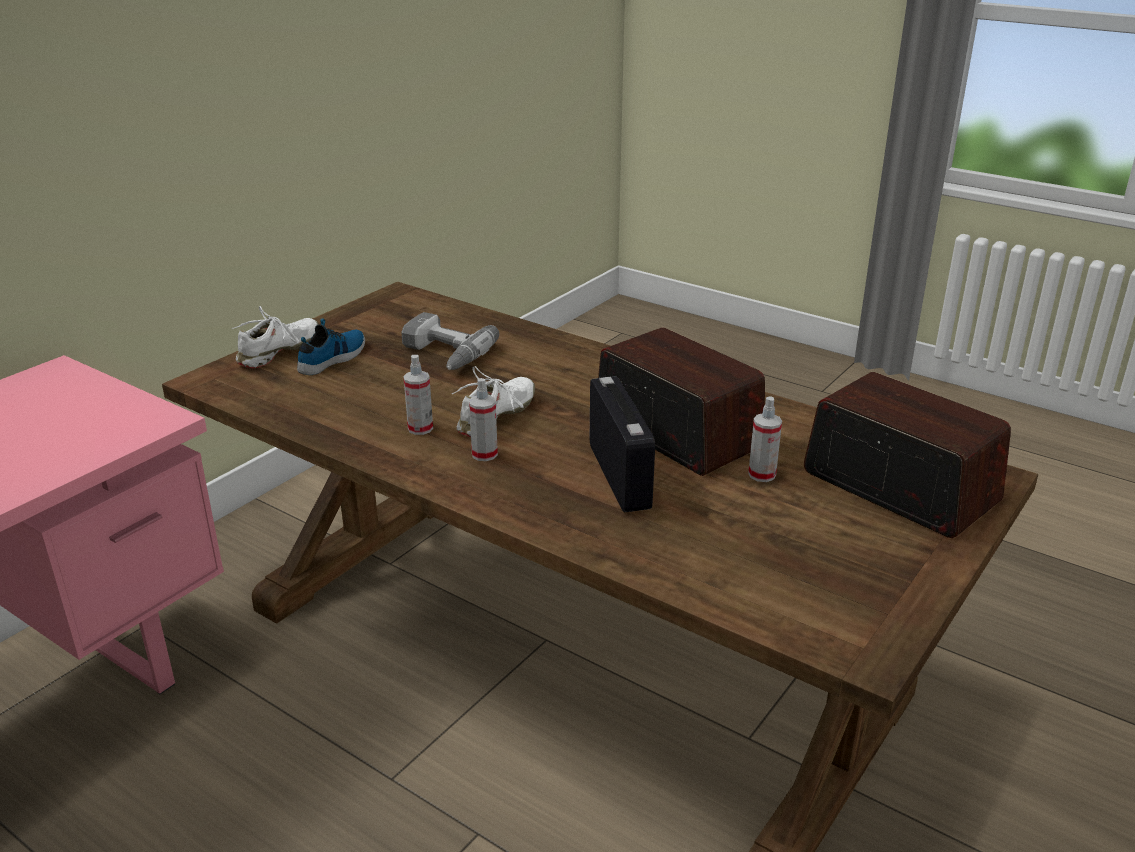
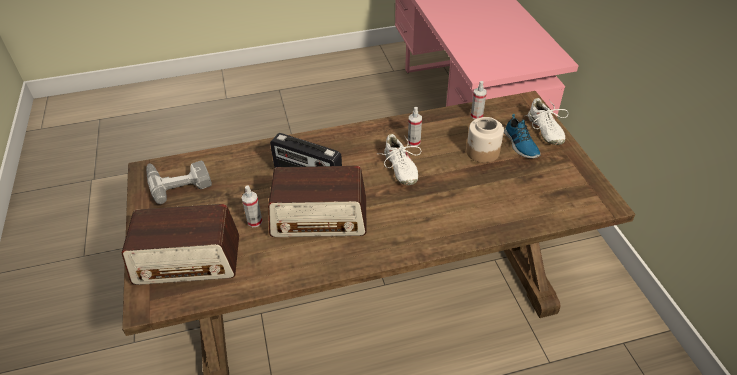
camera: 130 degrees right, 15 degrees up
power drill [401,312,499,370] -> power drill moved to [146,161,212,204]
spray bottle [469,378,498,461] -> spray bottle moved to [471,81,487,119]
none -> jar [466,117,504,163]

